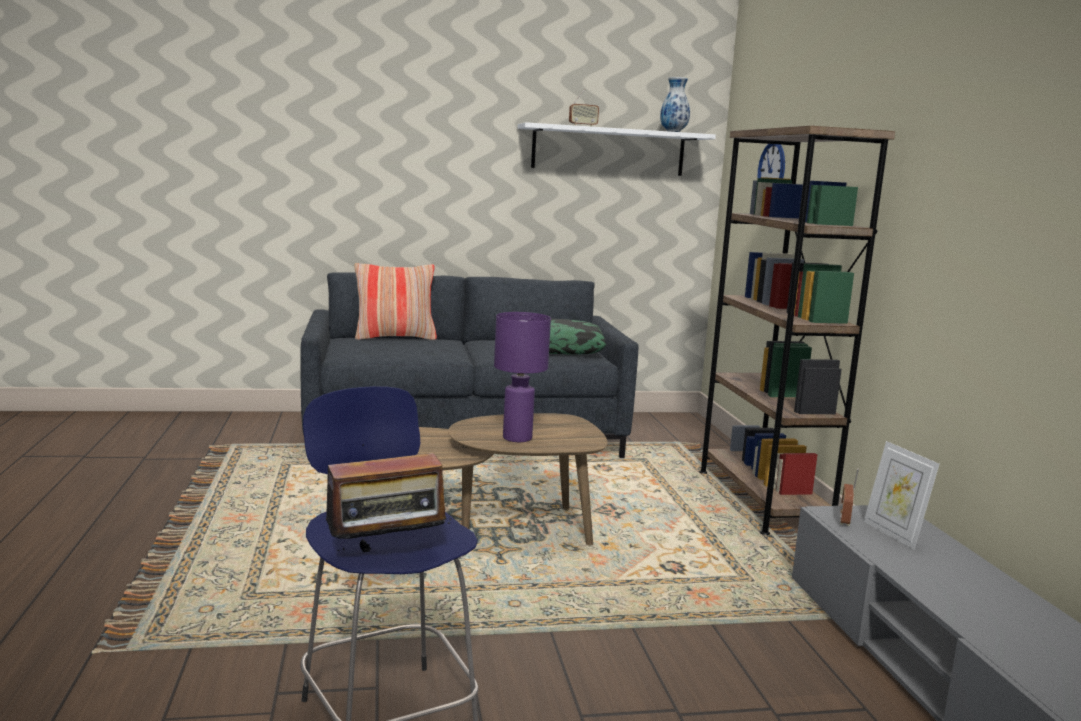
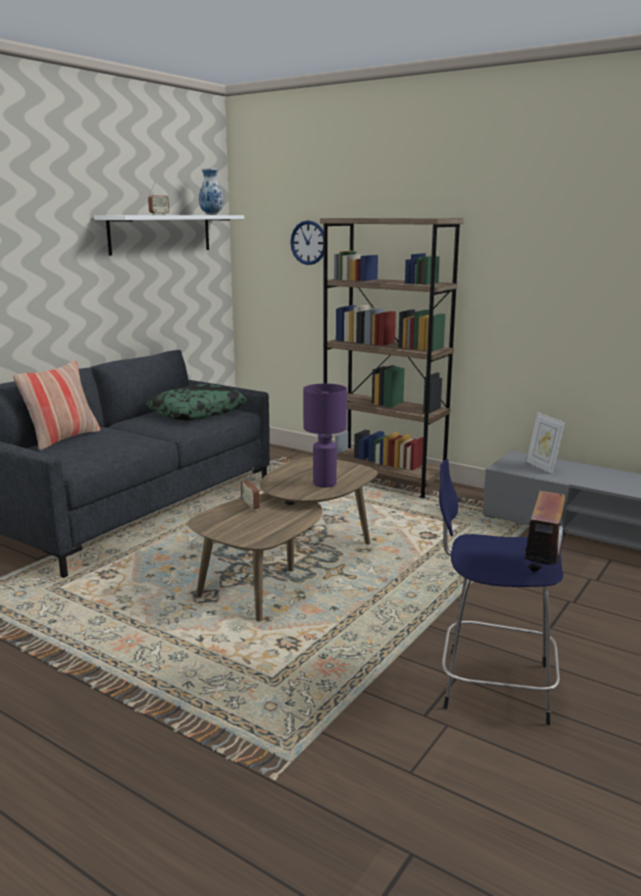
camera: 45 degrees left, 5 degrees up
radio [840,469,859,526] -> radio moved to [241,467,260,511]
picture frame [864,441,939,550] -> picture frame turned 45 degrees clockwise [527,412,565,474]

